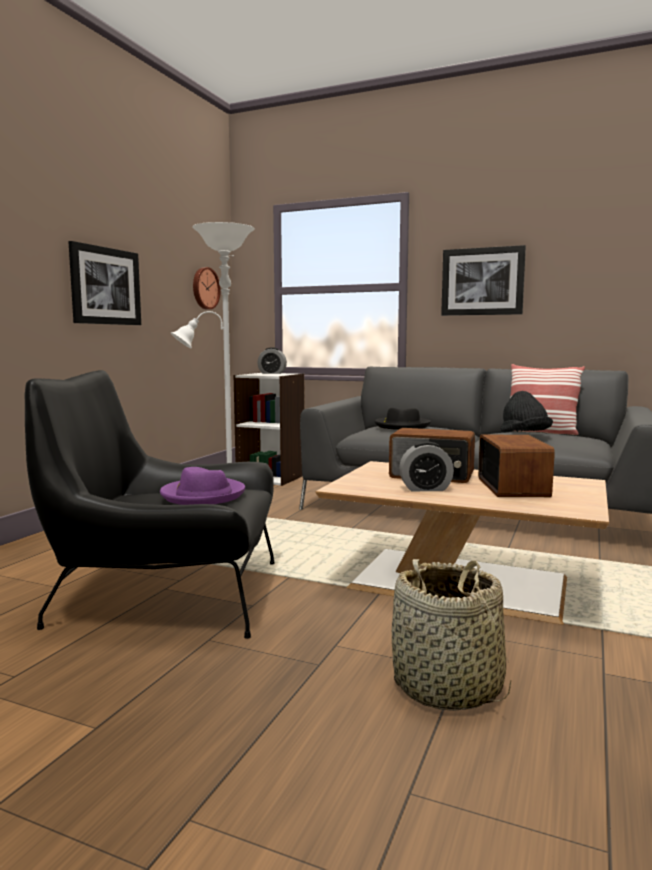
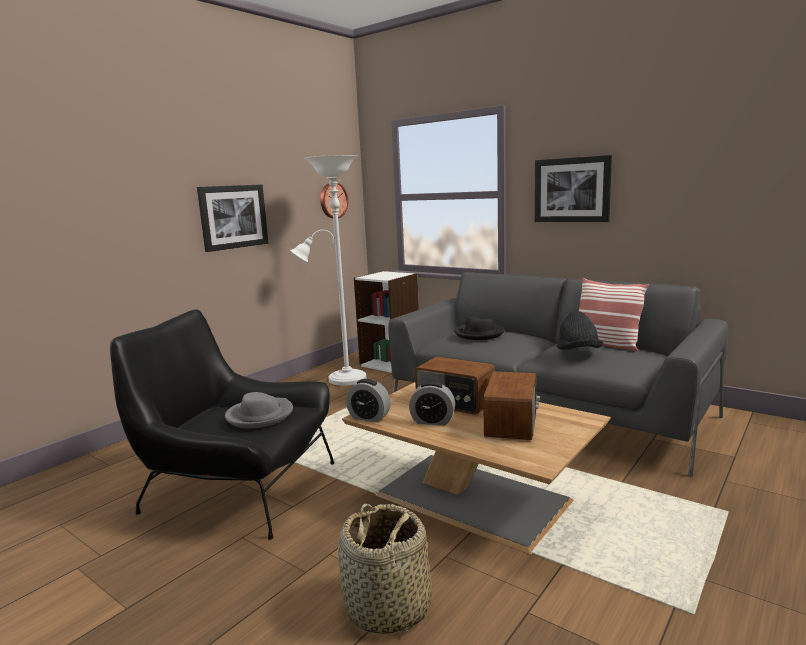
camera: 15 degrees right, 5 degrees up
purple hat [160,467,245,505] -> grey hat [225,392,293,428]
alarm clock [257,347,287,374] -> alarm clock moved to [346,379,391,422]

